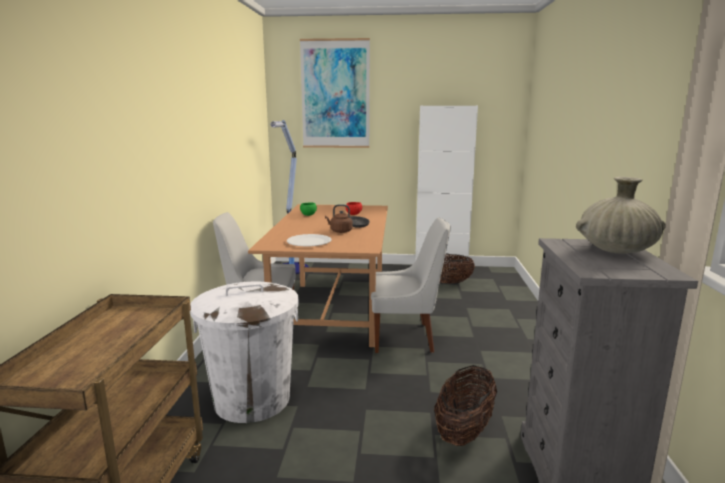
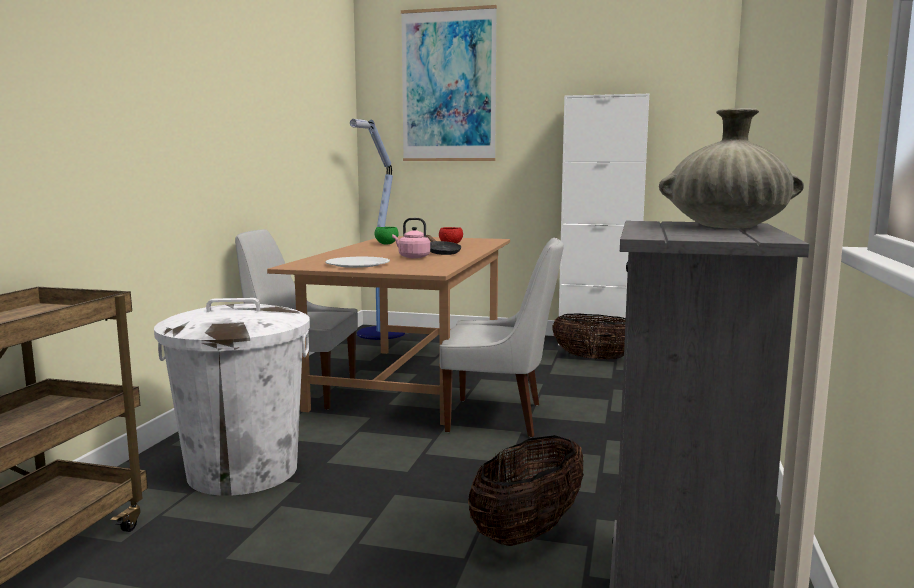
camera: 10 degrees right, 5 degrees down
brown kettle [325,204,352,233] -> pink kettle [392,218,430,258]

